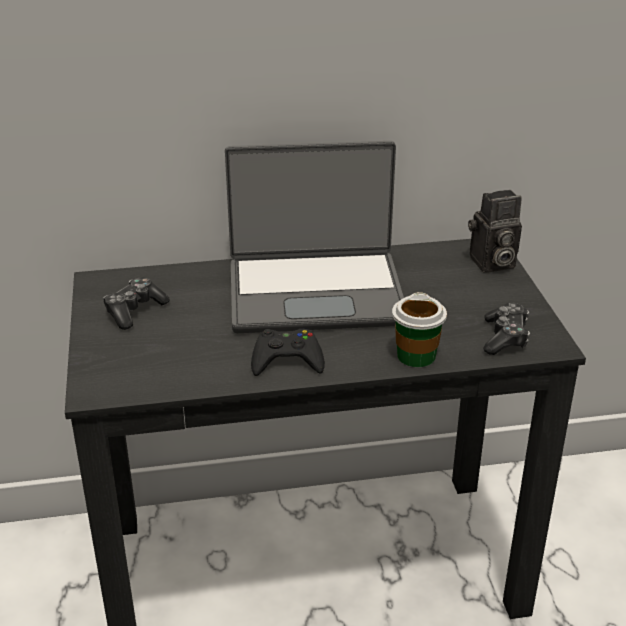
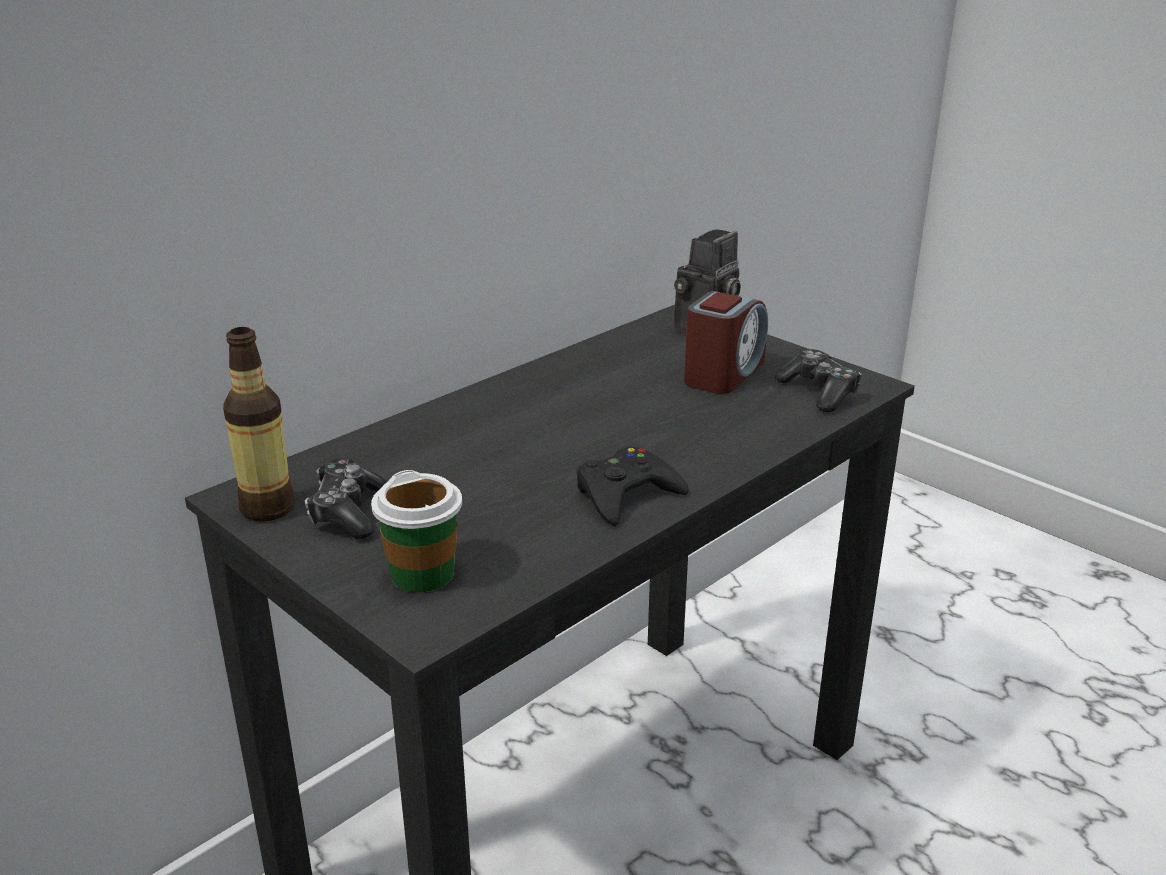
camera: 35 degrees left, 5 degrees down
laptop [225,141,404,333] -> none
cup [392,292,447,367] -> cup moved to [371,470,462,592]
none -> bottle [223,327,295,522]
none -> alarm clock [684,291,768,394]

